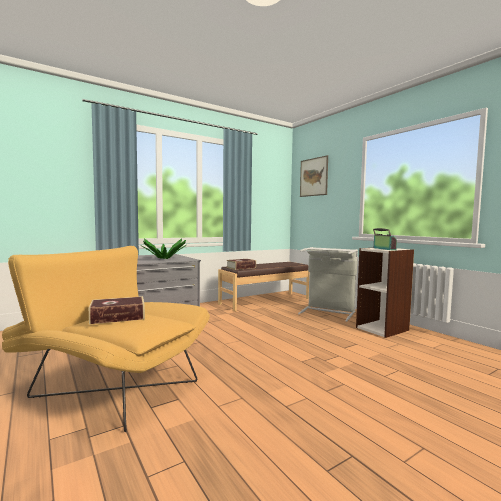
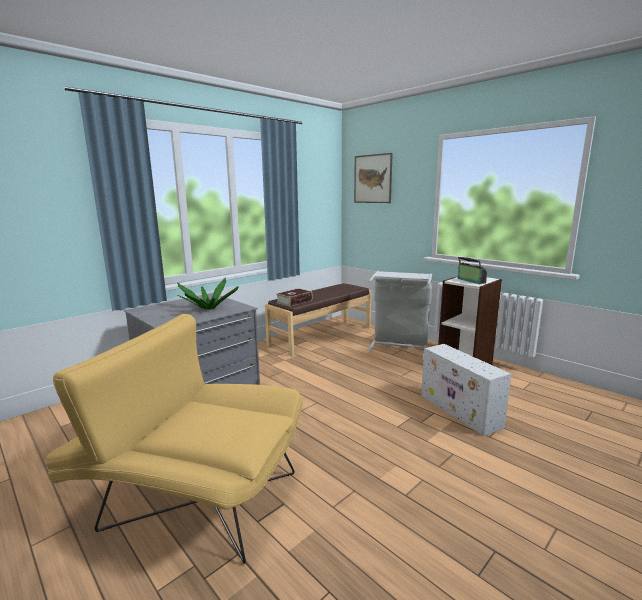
camera: 10 degrees left, 10 degrees up
book [89,296,145,324] -> none
none -> white storage box [421,344,511,436]

